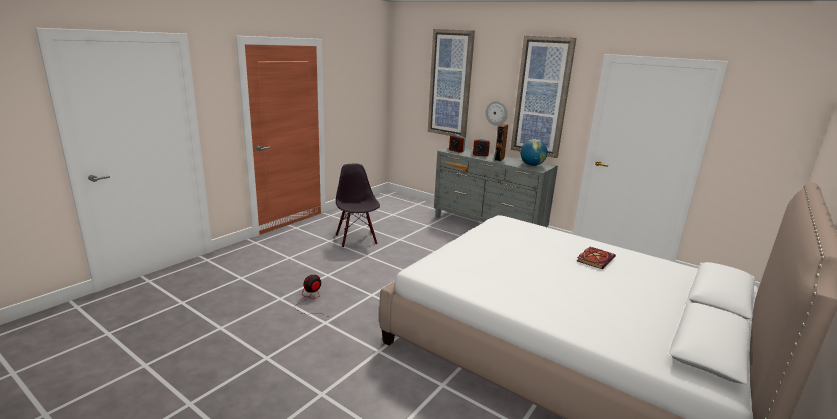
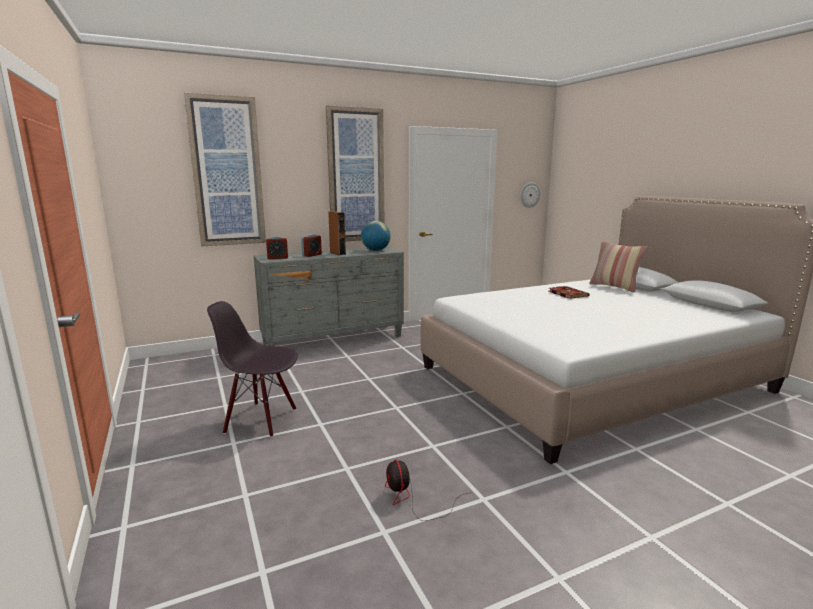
camera: 60 degrees left, 5 degrees down
wall clock [486,101,508,126] -> wall clock moved to [520,183,540,208]
none -> pillow [590,241,647,292]

